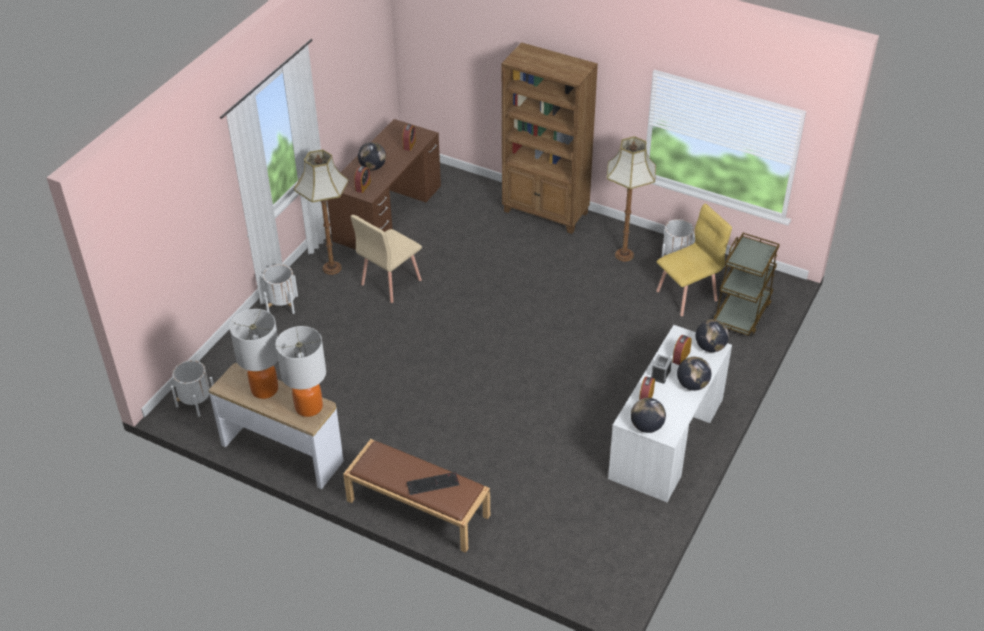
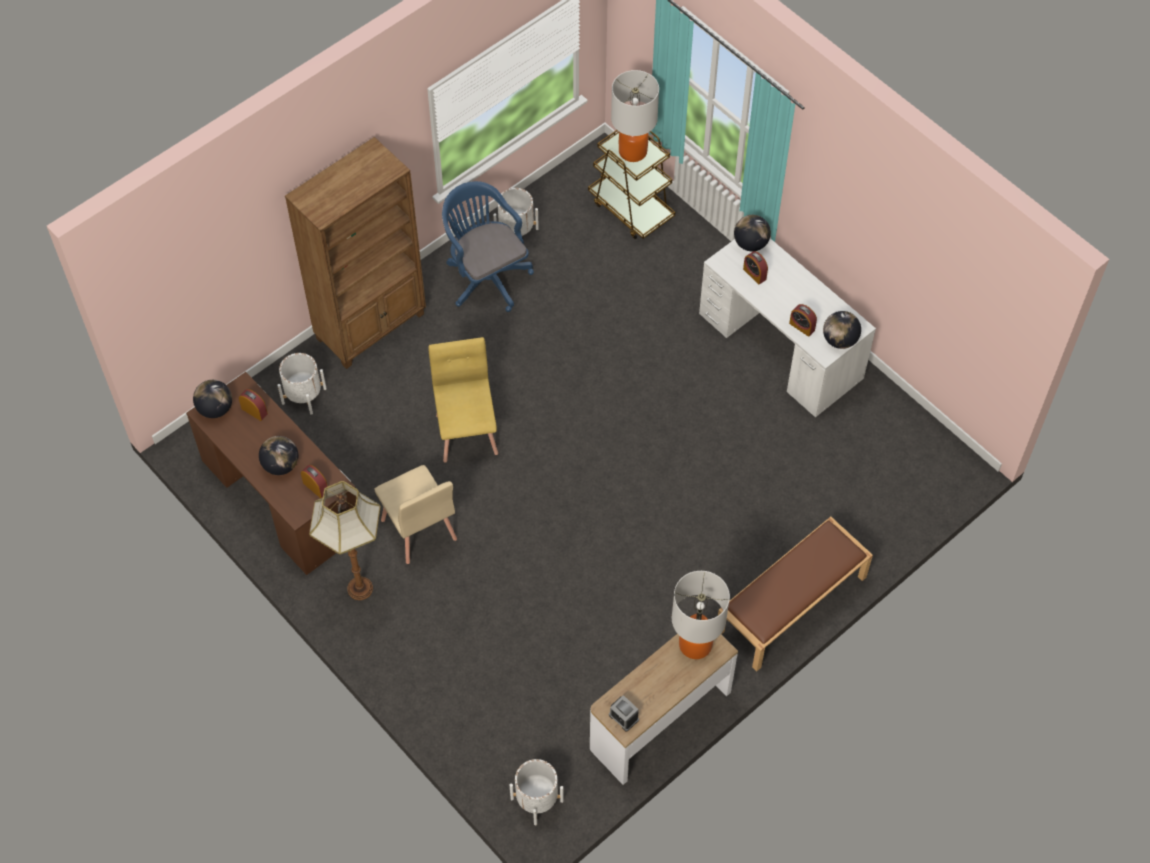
camera: 70 degrees left, 15 degrees up
table lamp [229,309,278,399] -> table lamp moved to [611,70,659,162]
white planter [263,264,298,314] -> white planter moved to [277,353,327,415]
keyboard [407,472,459,495] -> none
floor lamp [607,136,656,261] -> blue office chair [442,181,534,312]
alarm clock [651,354,672,384] -> alarm clock moved to [609,695,639,732]
yellow chair [656,203,732,316] -> yellow chair moved to [428,337,498,462]
globe [677,357,711,391] -> globe moved to [193,380,232,418]

